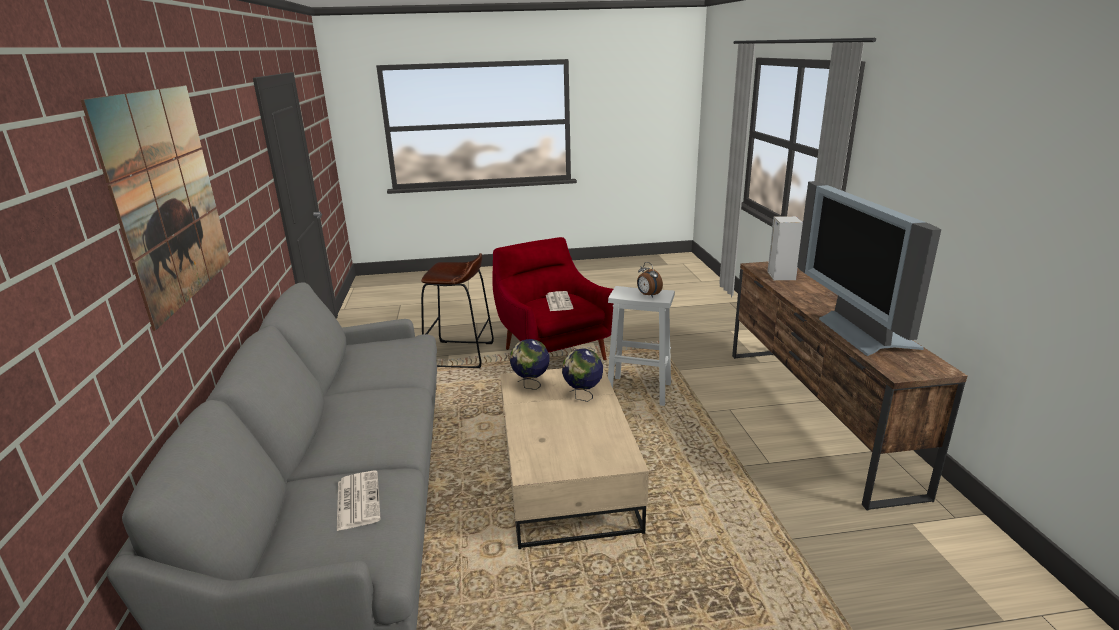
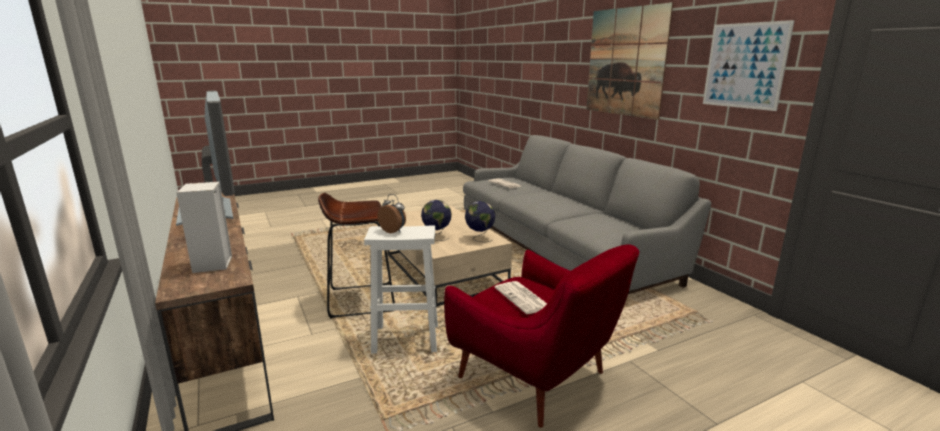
camera: 160 degrees right, 5 degrees down
brown stool [421,253,494,368] -> brown stool moved to [318,193,395,319]
none -> picture [703,20,795,111]

